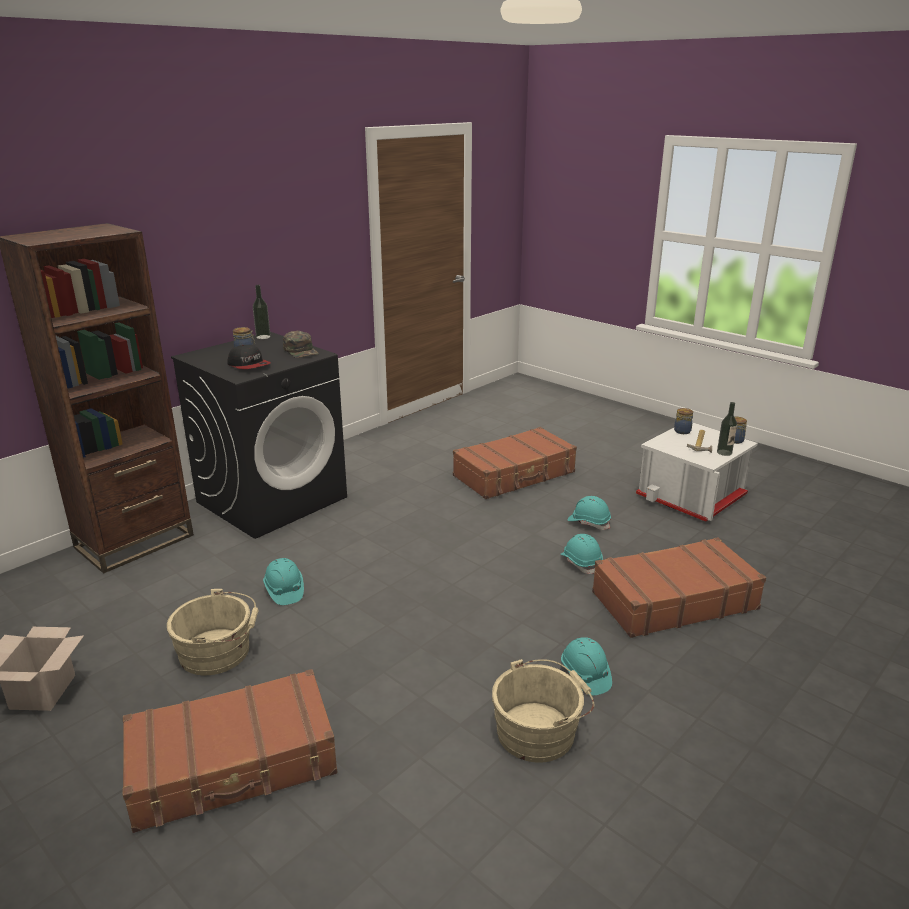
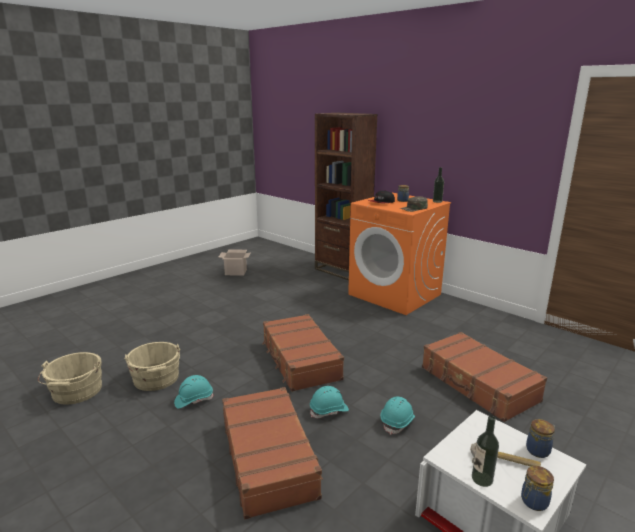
camera: 90 degrees right, 5 degrees down
brown suitcase [122,669,337,833] -> brown suitcase moved to [262,314,344,392]
beige bucket [167,589,259,675] -> beige bucket moved to [38,352,102,405]
black washing machine [171,332,347,539] -> orange washing machine [348,192,451,315]
turquoise hard hat [263,558,304,605] -> none

